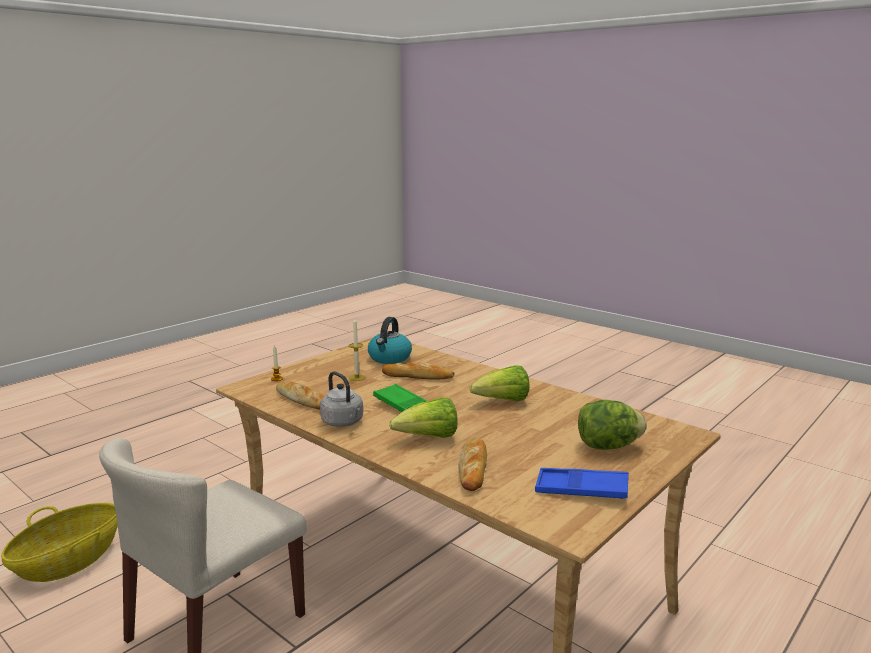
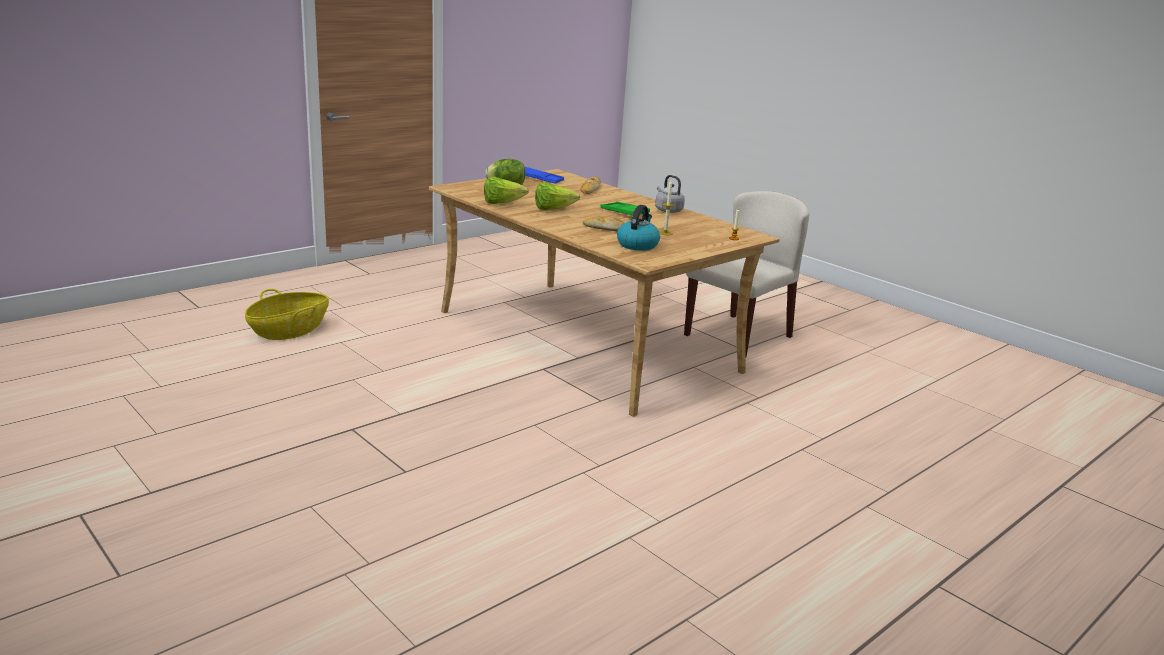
camera: 175 degrees left, 5 degrees up
basket [1,503,118,582] -> basket moved to [245,289,329,340]
bread [276,381,324,409] -> none
lettuce [389,398,458,438] -> lettuce moved to [484,177,529,204]

